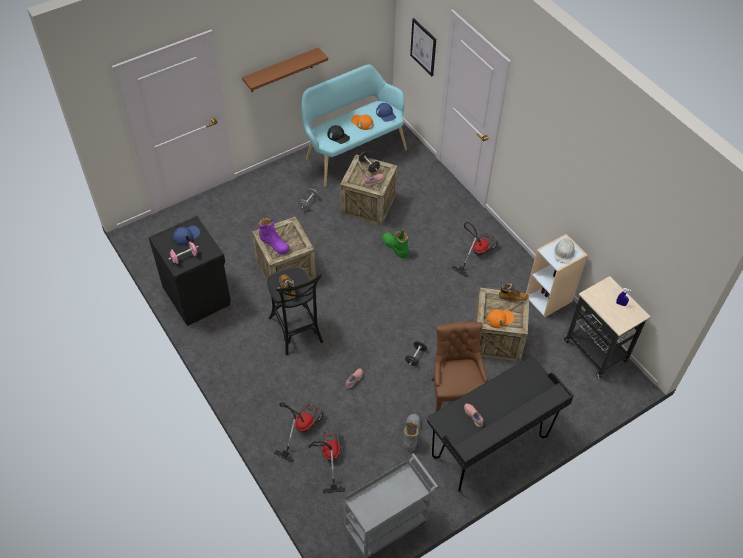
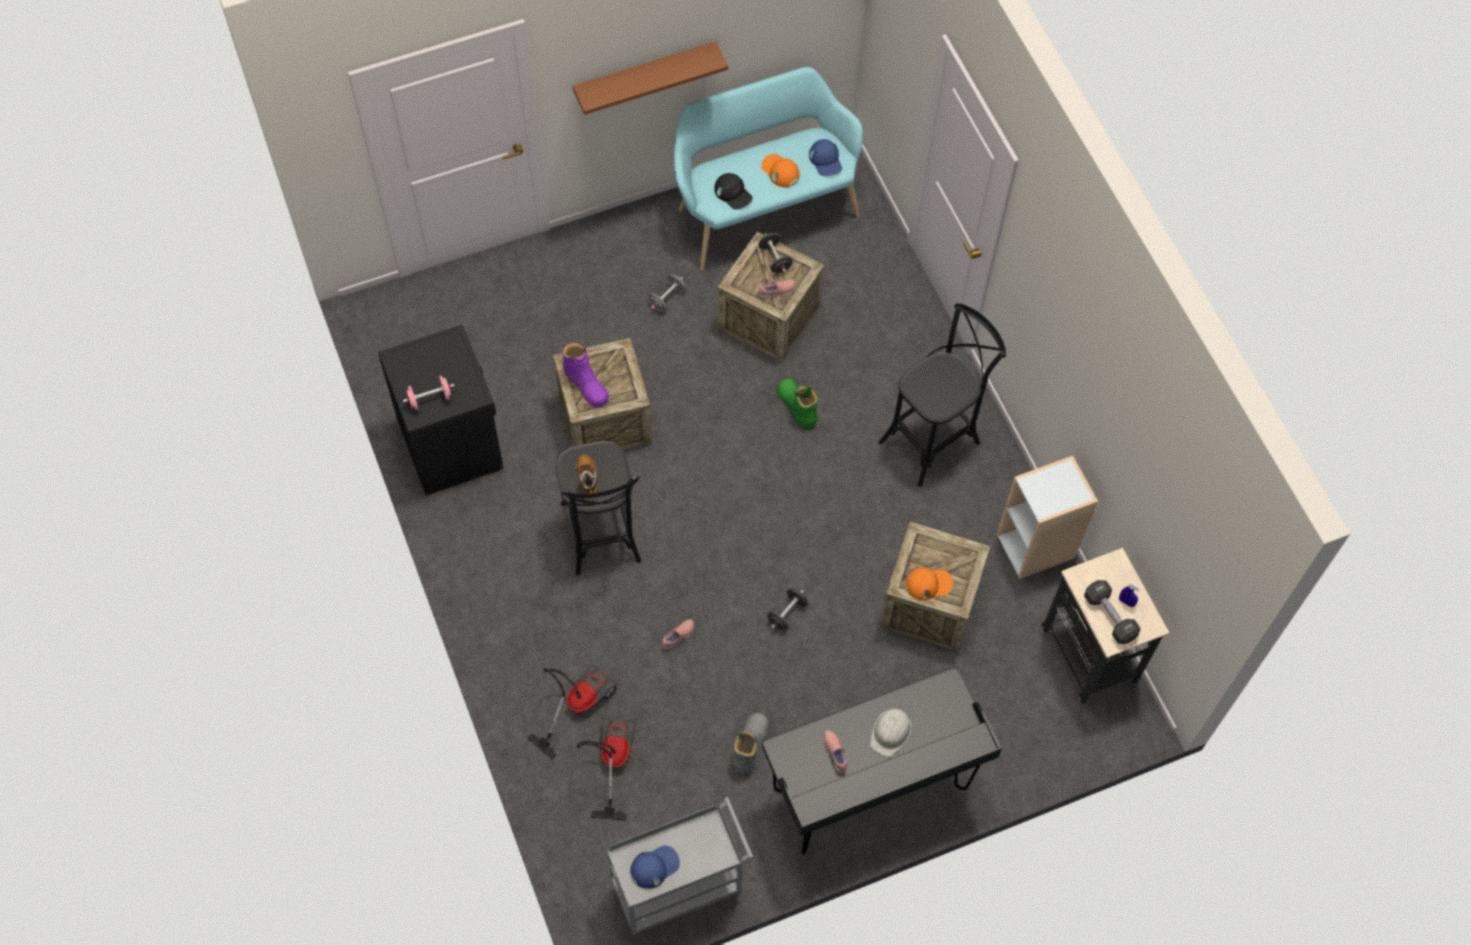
camera: 10 degrees right, 10 degrees up
blue cap [173,226,200,245] -> blue cap moved to [630,845,680,889]
picture [410,18,436,76] -> none
brown chair [431,322,488,412] -> none
vacuum cleaner [452,222,498,278] -> black stool [878,303,1006,487]
boot [499,283,529,303] -> none
white hard hat [554,238,575,264] -> white hard hat moved to [870,706,912,757]
none -> black dumbbell [1084,580,1141,644]

